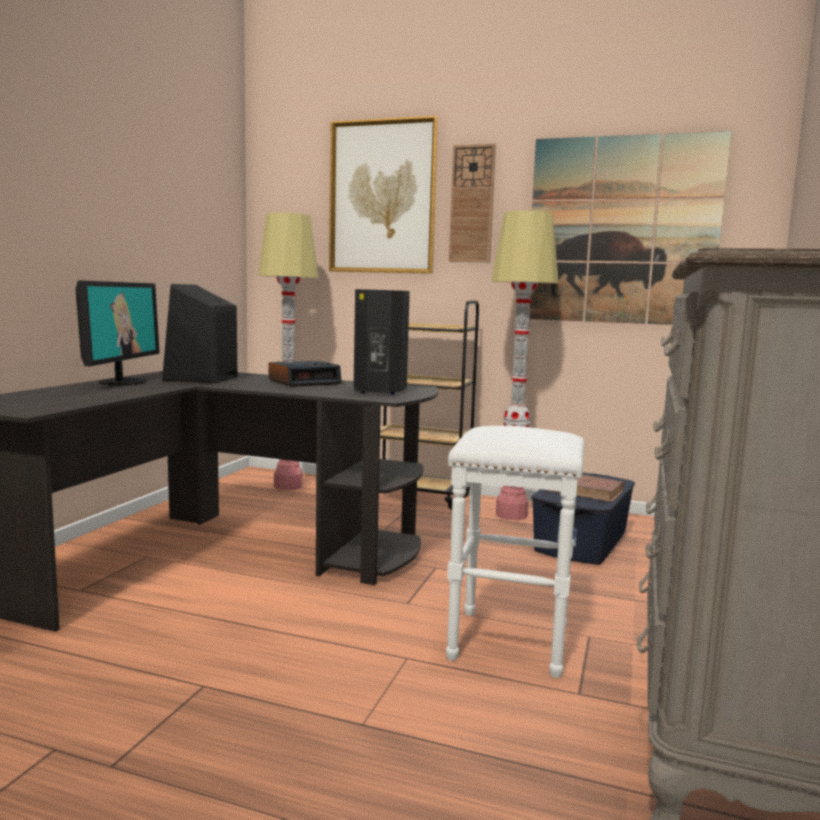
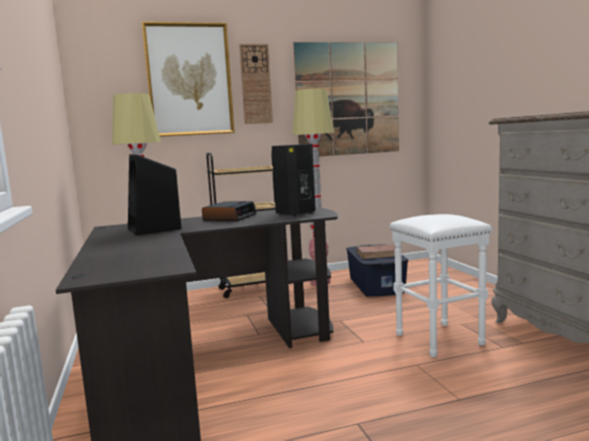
camera: 35 degrees left, 0 degrees up
monitor [75,281,160,386] -> none

